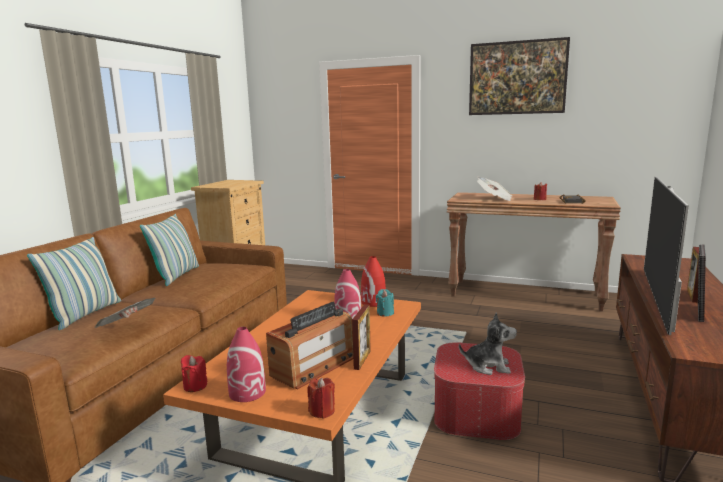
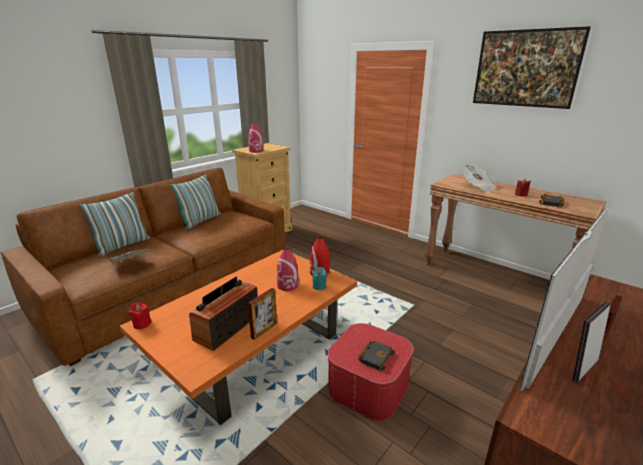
camera: 20 degrees right, 10 degrees up
red vase [227,327,266,402] -> red vase moved to [248,123,264,153]
radio [266,302,353,390] -> radio turned 150 degrees clockwise [189,277,258,351]
red candle [308,378,335,419] -> none
plush toy [459,312,517,375] -> black book [358,341,395,371]

